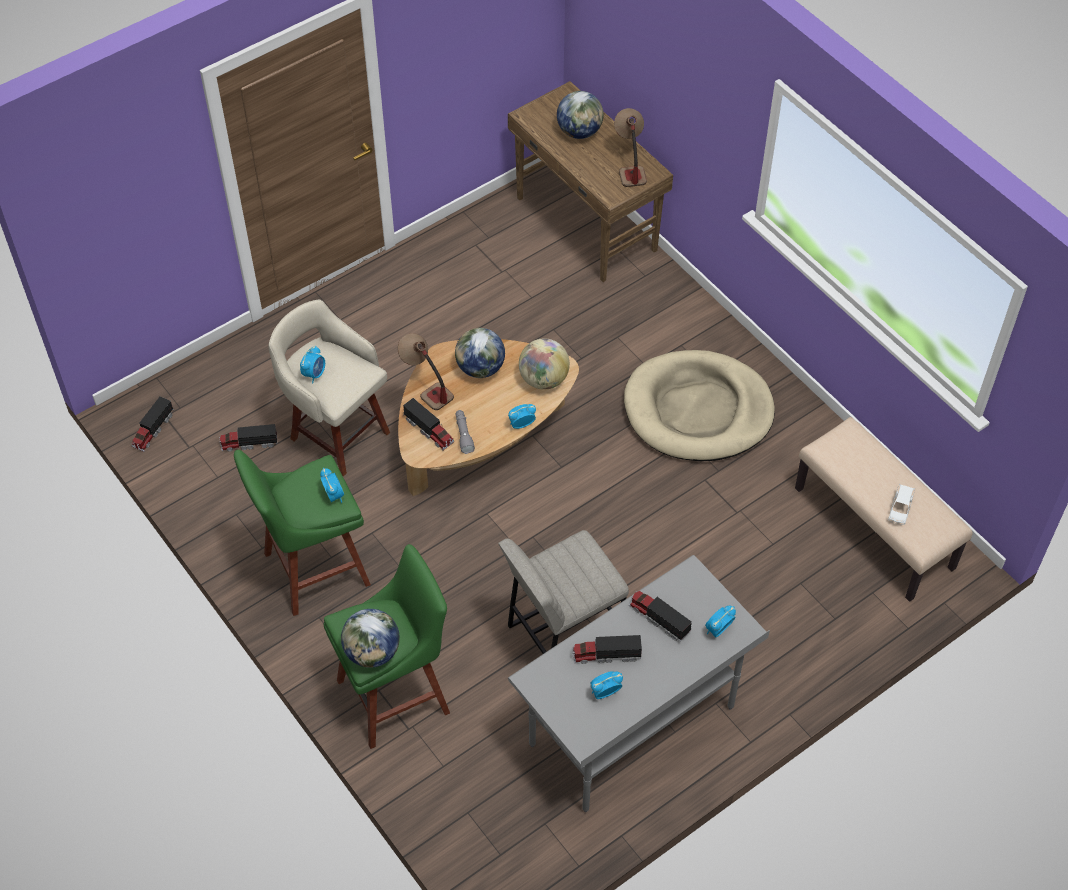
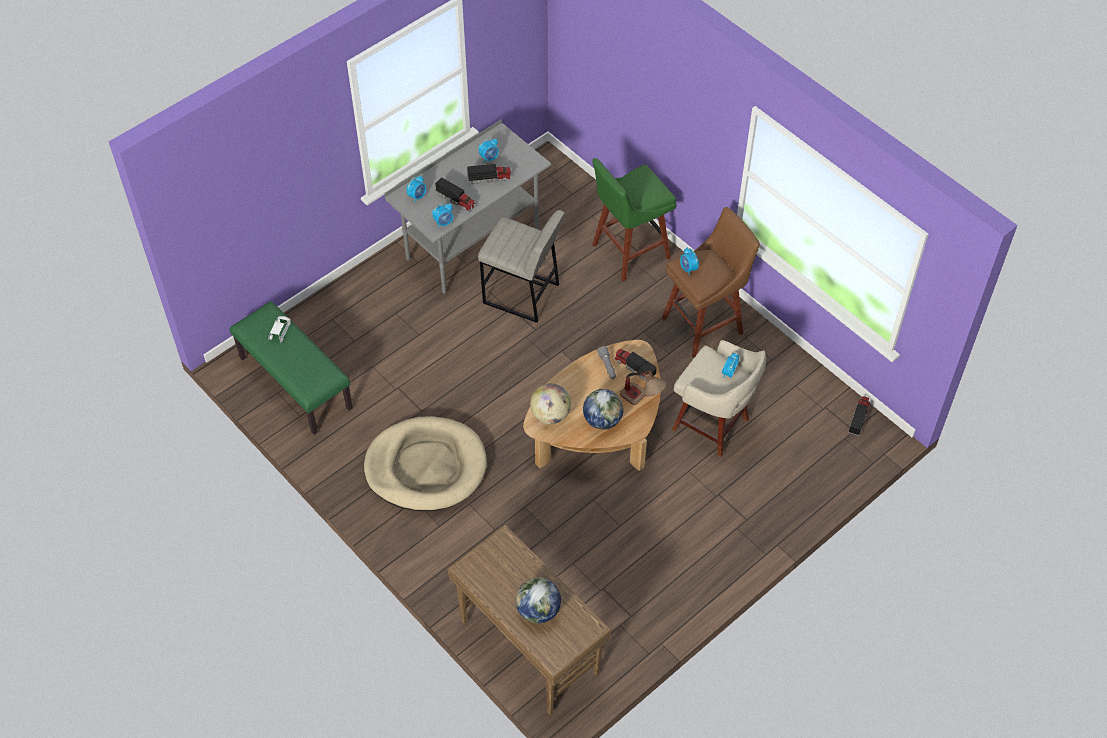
camera: 175 degrees right, 0 degrees up
toy truck [219,424,277,452] -> none
green stool [234,450,371,616] -> brown stool [662,207,760,358]
globe [341,609,400,668] -> none
grey chair [498,530,629,654] -> grey chair turned 60 degrees clockwise [478,210,565,323]
alarm clock [508,404,536,429] -> alarm clock moved to [432,203,453,228]
table lamp [614,108,647,187] -> none
beige bench [795,417,973,602] -> green bench [230,301,353,435]

